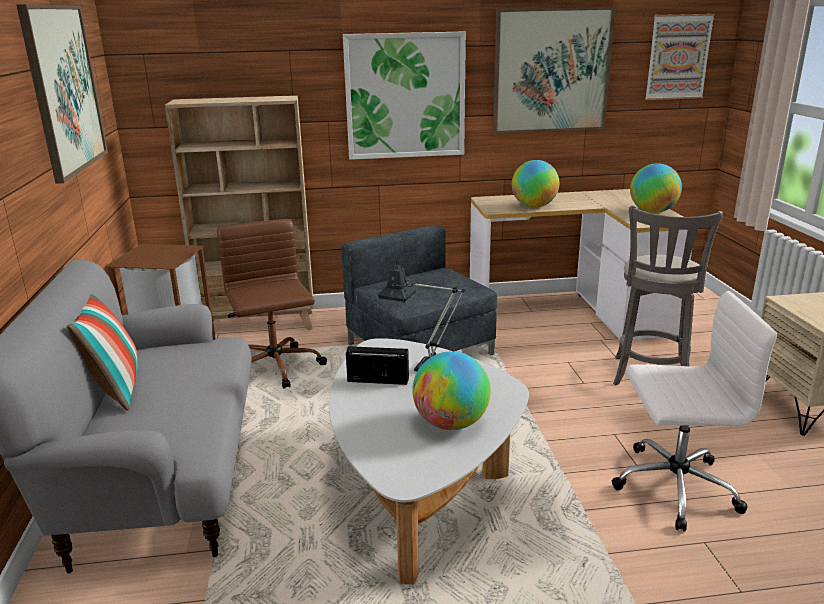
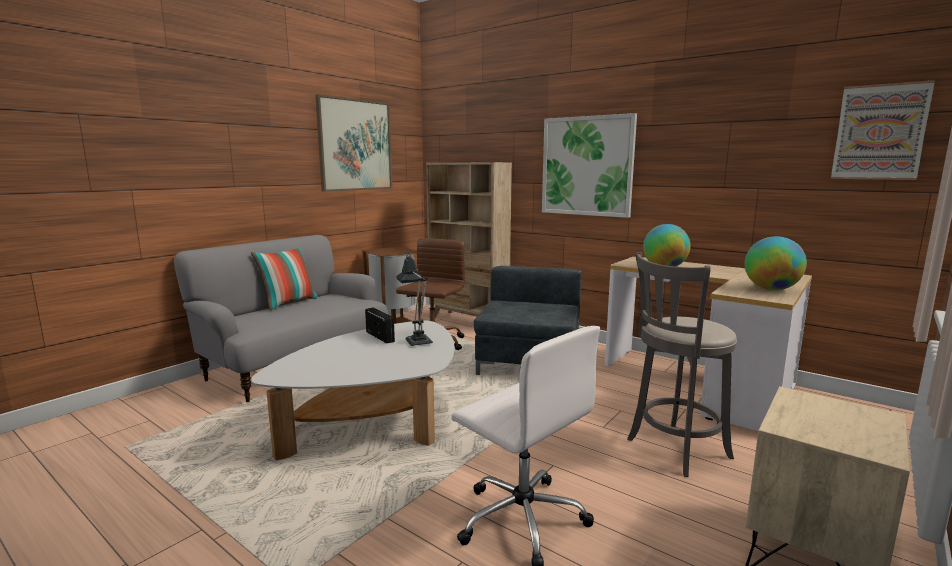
camera: 45 degrees right, 10 degrees down
globe [412,351,491,430] -> none
picture [493,7,616,133] -> none

